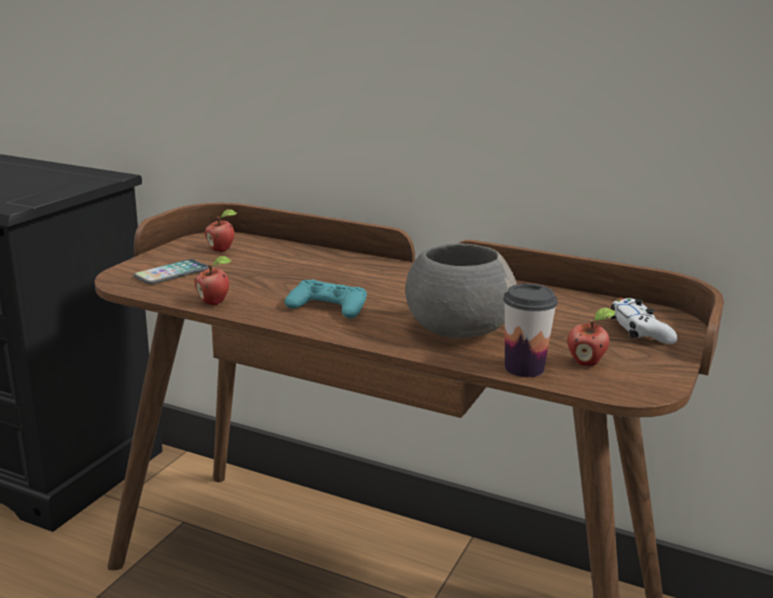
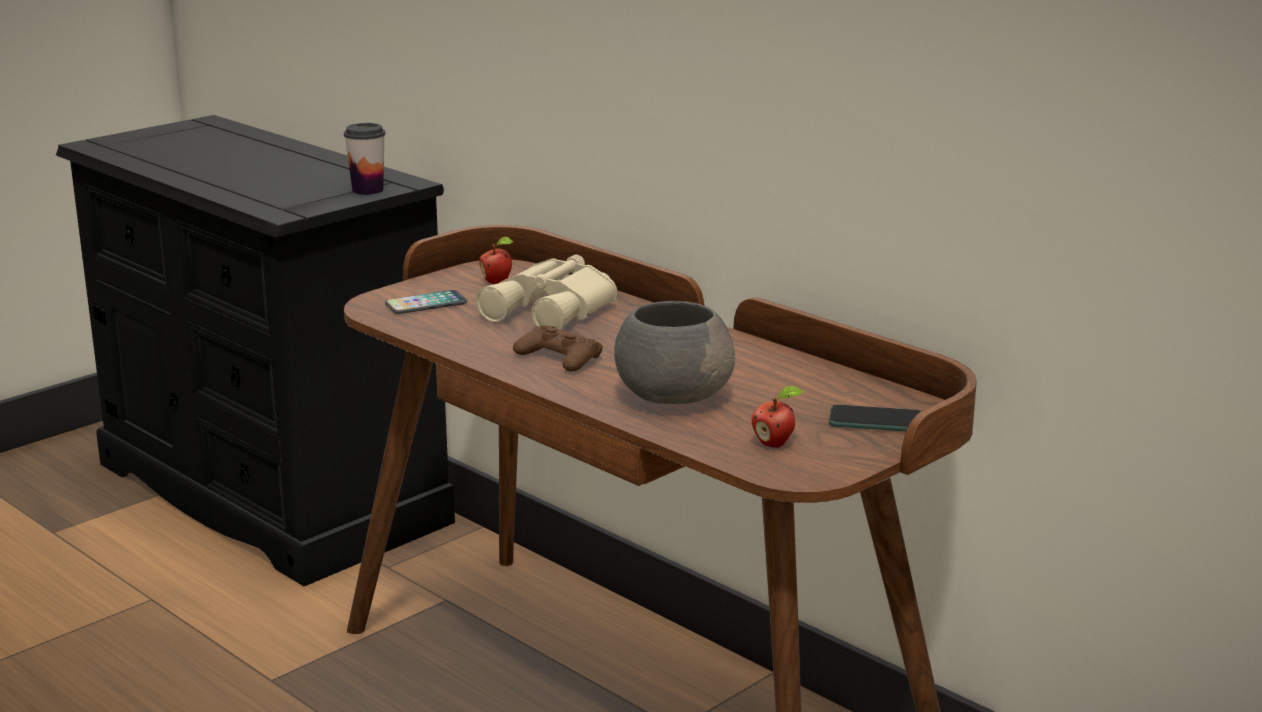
camera: 20 degrees right, 0 degrees up
apple [194,256,232,305] -> none
turquoise game controller [285,279,367,319] -> brown game controller [513,325,603,372]
cup [503,284,558,377] -> cup moved to [344,123,385,195]
white game controller [611,298,677,344] -> phone [829,405,921,431]
none -> beige binoculars [476,255,617,330]

